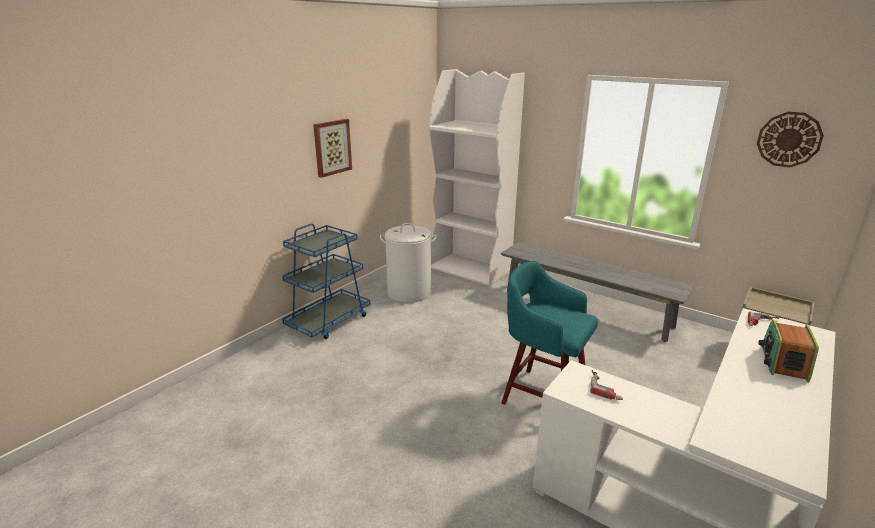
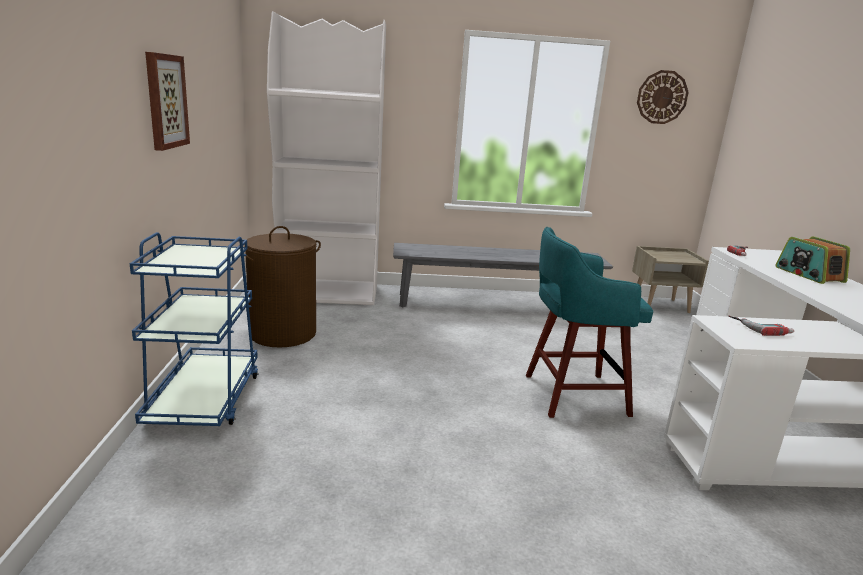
camera: 40 degrees left, 5 degrees down
white laundry basket [380,223,437,303] -> brown laundry basket [244,226,321,348]

